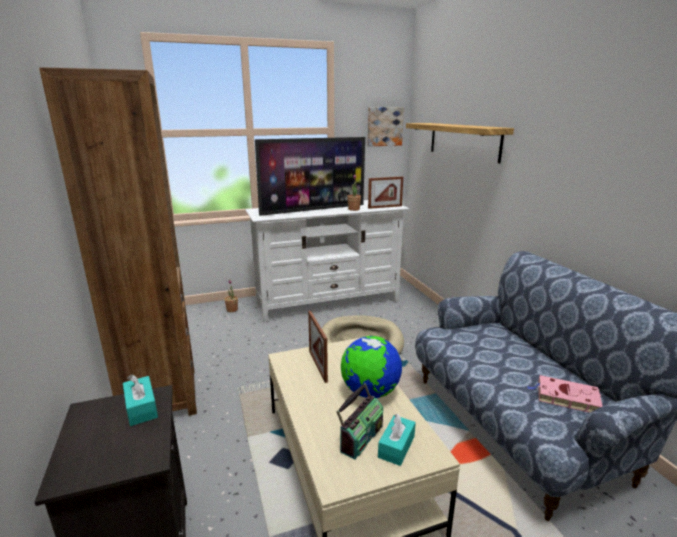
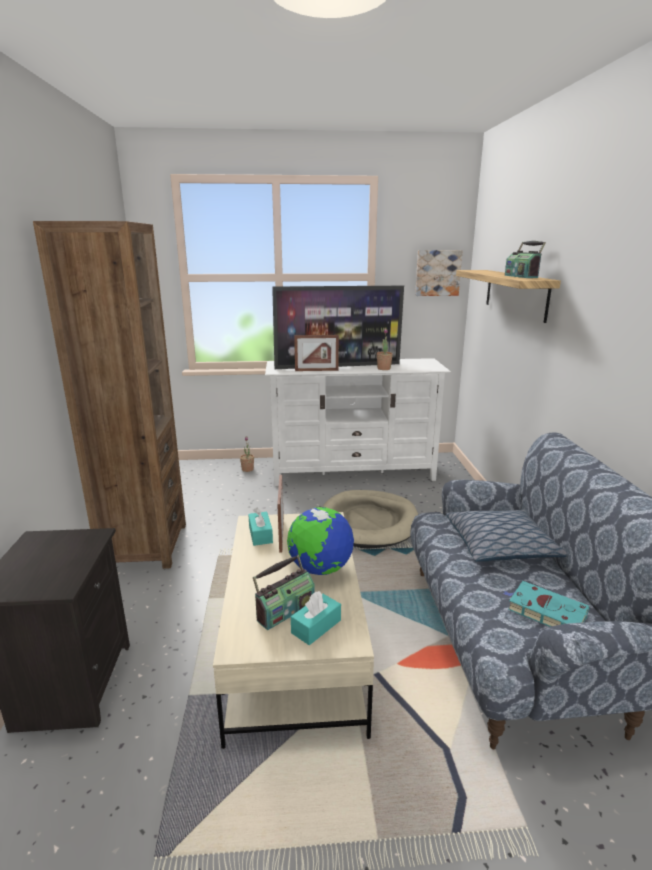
camera: 15 degrees right, 0 degrees up
turquoise tissue box [123,375,158,426] -> turquoise tissue box moved to [248,507,273,546]
picture frame [368,176,403,209] -> picture frame moved to [294,335,339,371]
pink book [527,375,603,413] -> turquoise book [503,581,589,627]
none -> pillow [446,509,567,562]
none -> radio [505,241,546,278]

